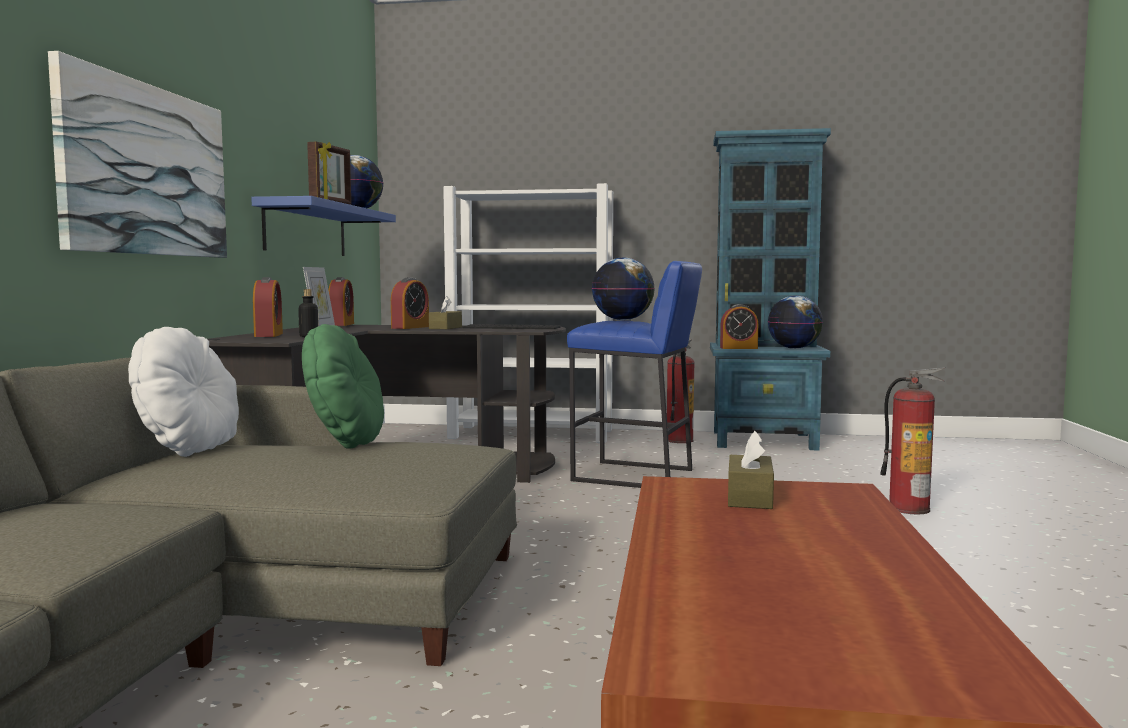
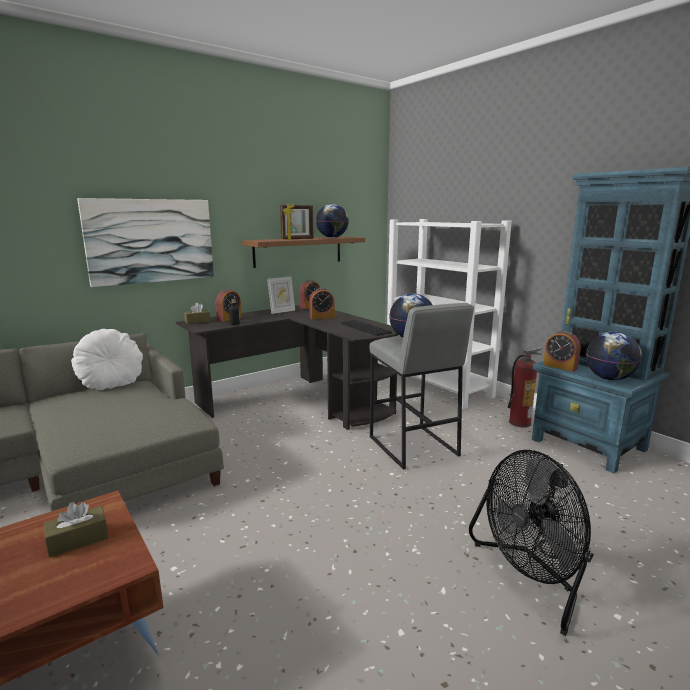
camera: 45 degrees right, 10 degrees up
blue shelf [251,196,396,256] -> brown shelf [242,236,365,268]
green pillow [302,324,384,448] -> none
brown tissue box [429,296,462,329] -> brown tissue box moved to [184,302,211,324]
blue stool [567,261,702,488] -> grey stool [370,303,474,470]
fire extinguisher [880,367,945,514] -> black fan [469,450,594,636]

